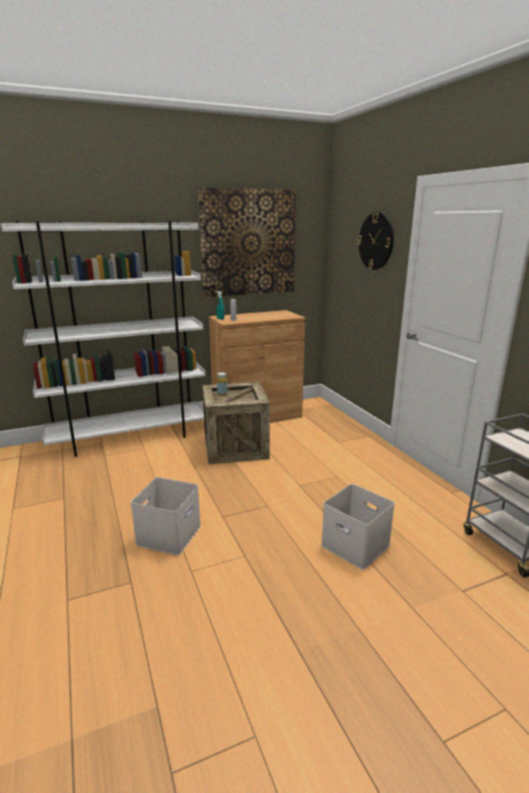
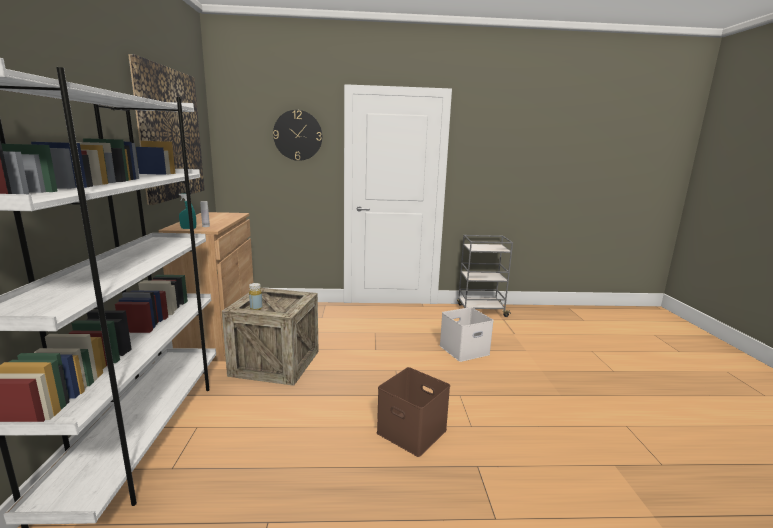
camera: 70 degrees left, 5 degrees down
white storage box [131,477,201,555] -> brown storage box [377,367,450,457]

